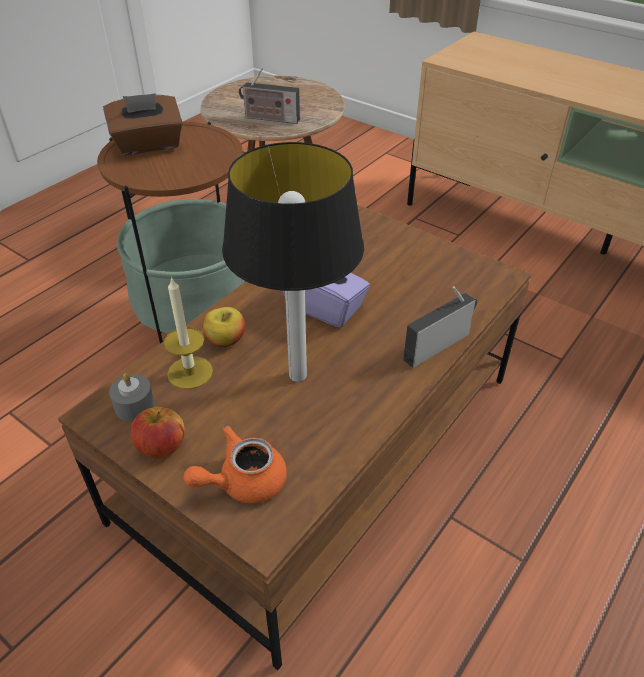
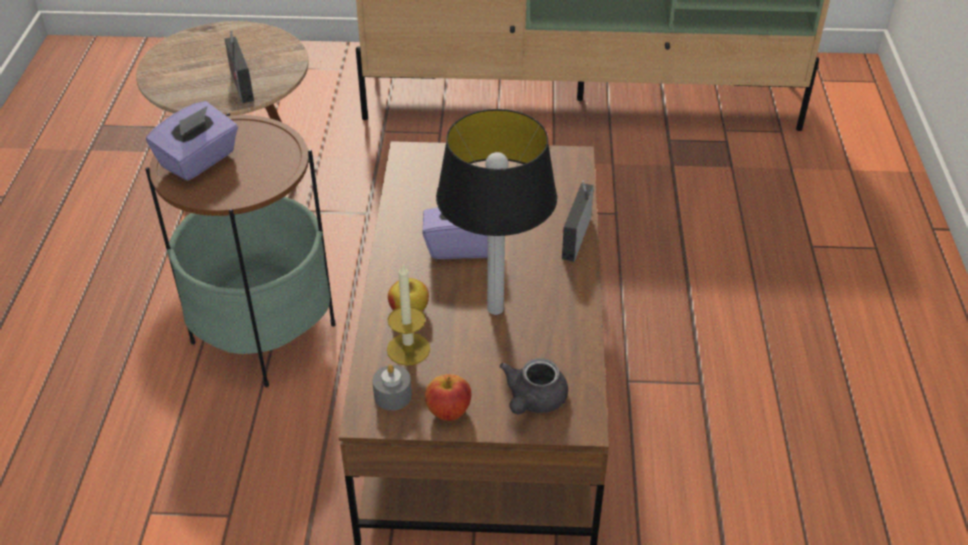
camera: 35 degrees left, 0 degrees up
brown tissue box [103,93,183,155] -> purple tissue box [146,101,238,181]
orange teapot [183,426,287,504] -> grey teapot [499,358,568,414]
radio [239,68,300,124] -> radio turned 90 degrees clockwise [224,30,254,103]

